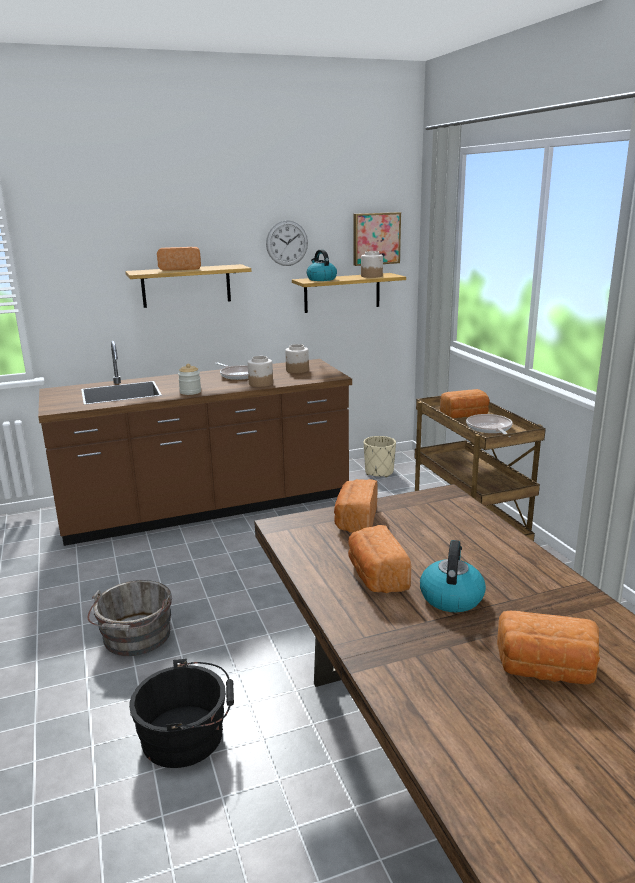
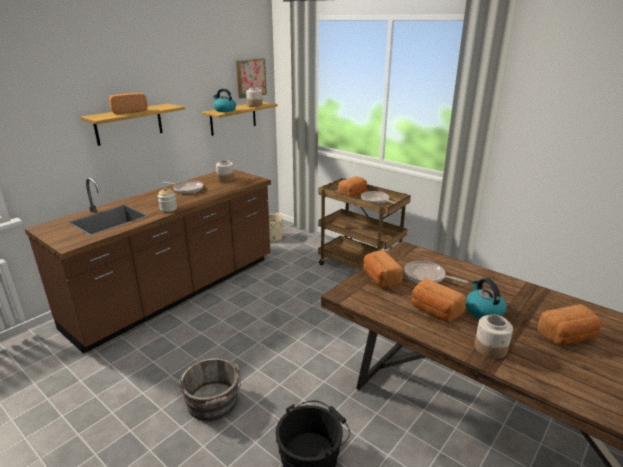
camera: 30 degrees left, 5 degrees up
jar [248,356,273,387] -> jar moved to [474,314,513,359]
wall clock [266,220,308,266] -> none
none -> frying pan [404,261,468,283]

